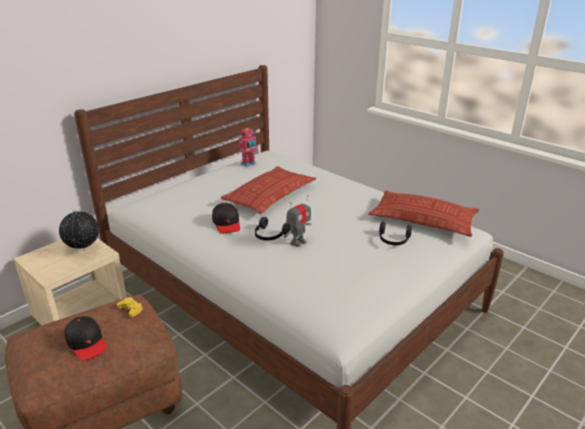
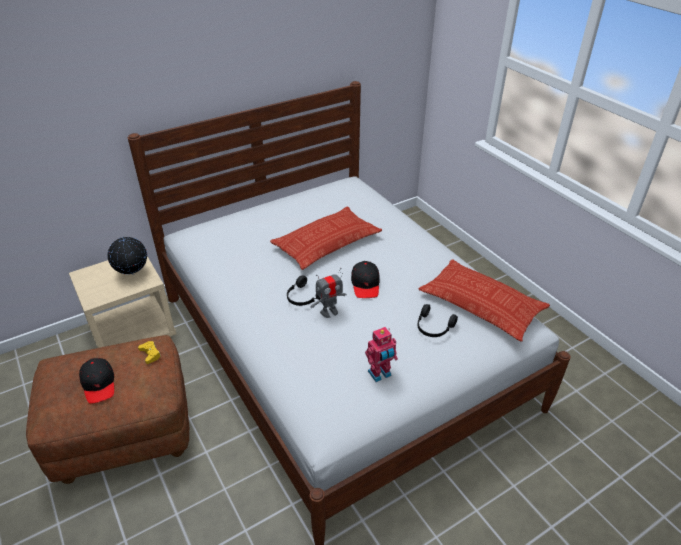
camera: 15 degrees right, 10 degrees up
black cap [212,203,240,234] -> black cap moved to [351,261,380,298]
toy robot [238,127,258,167] -> toy robot moved to [365,327,398,382]

